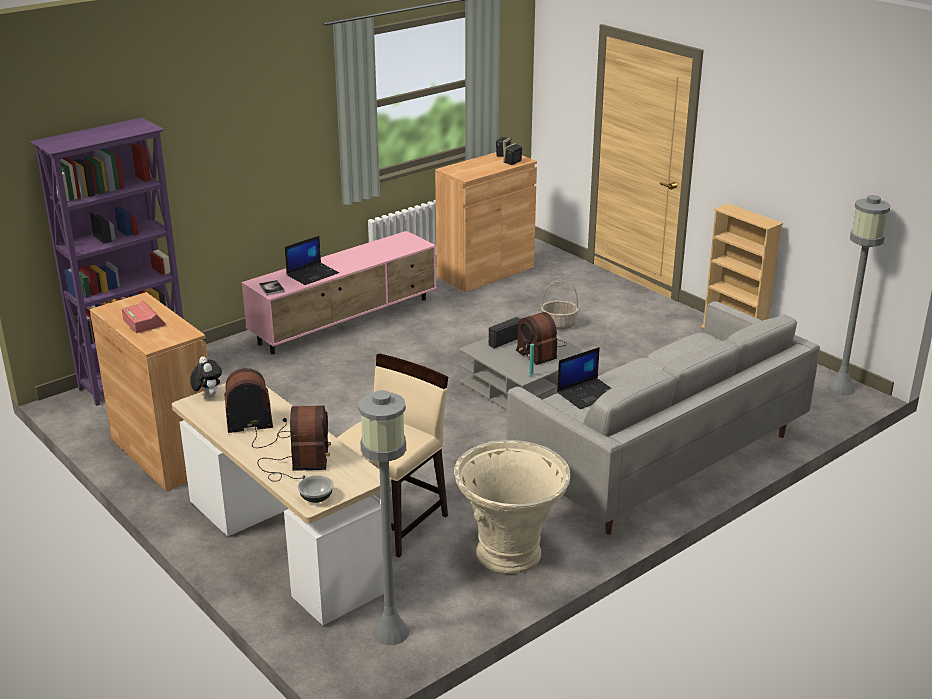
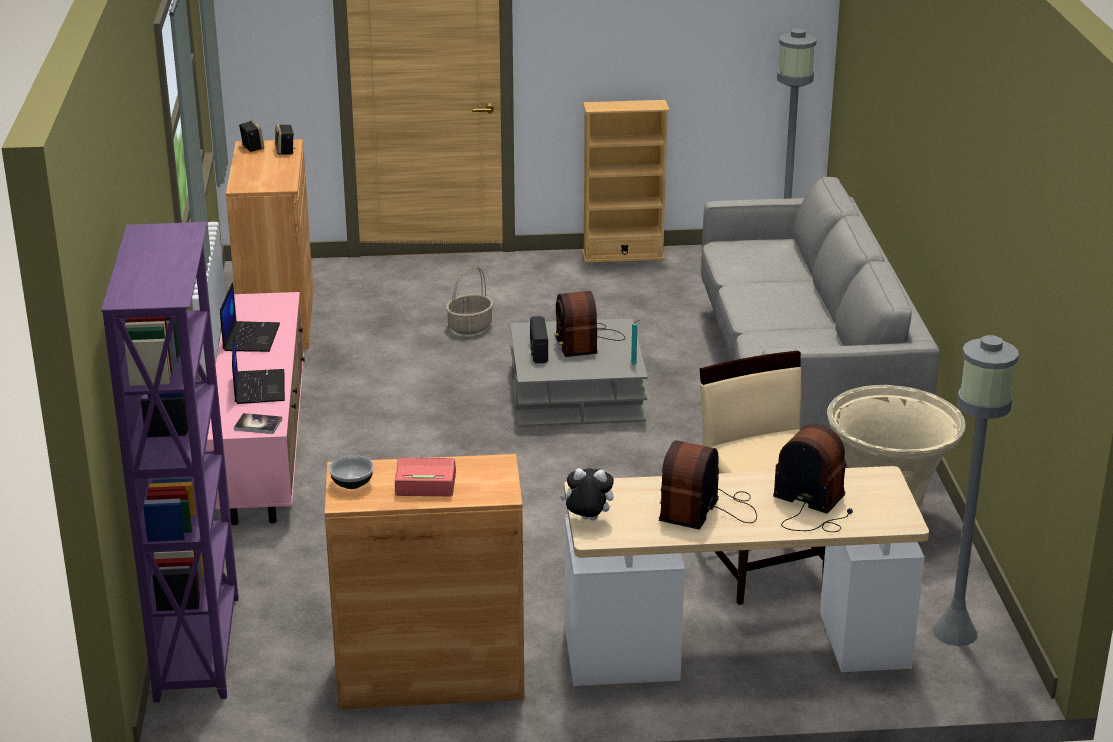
camera: 55 degrees left, 0 degrees up
bowl [298,475,333,503] -> bowl moved to [329,455,374,489]
radio [516,312,567,365] -> radio turned 75 degrees clockwise [554,291,625,357]
laptop [557,347,612,409] -> laptop moved to [220,282,280,352]

